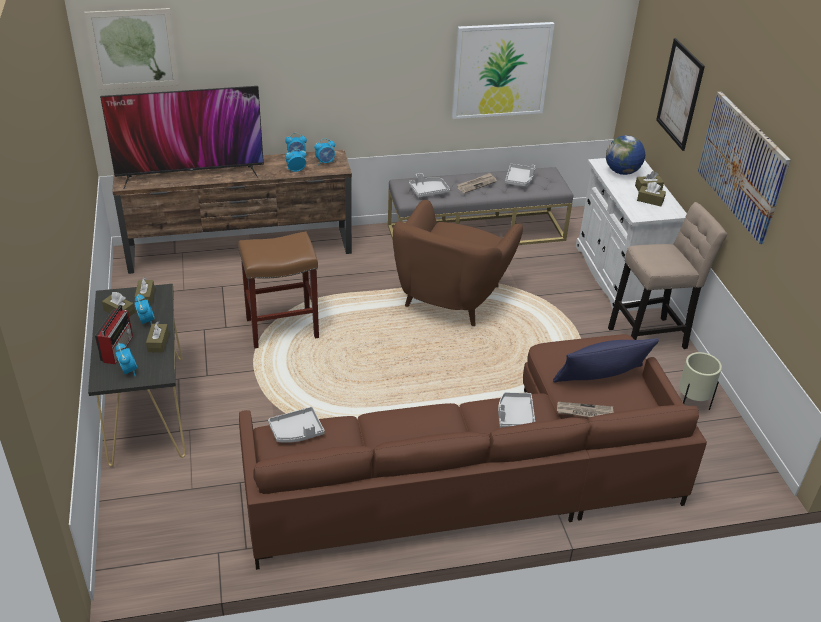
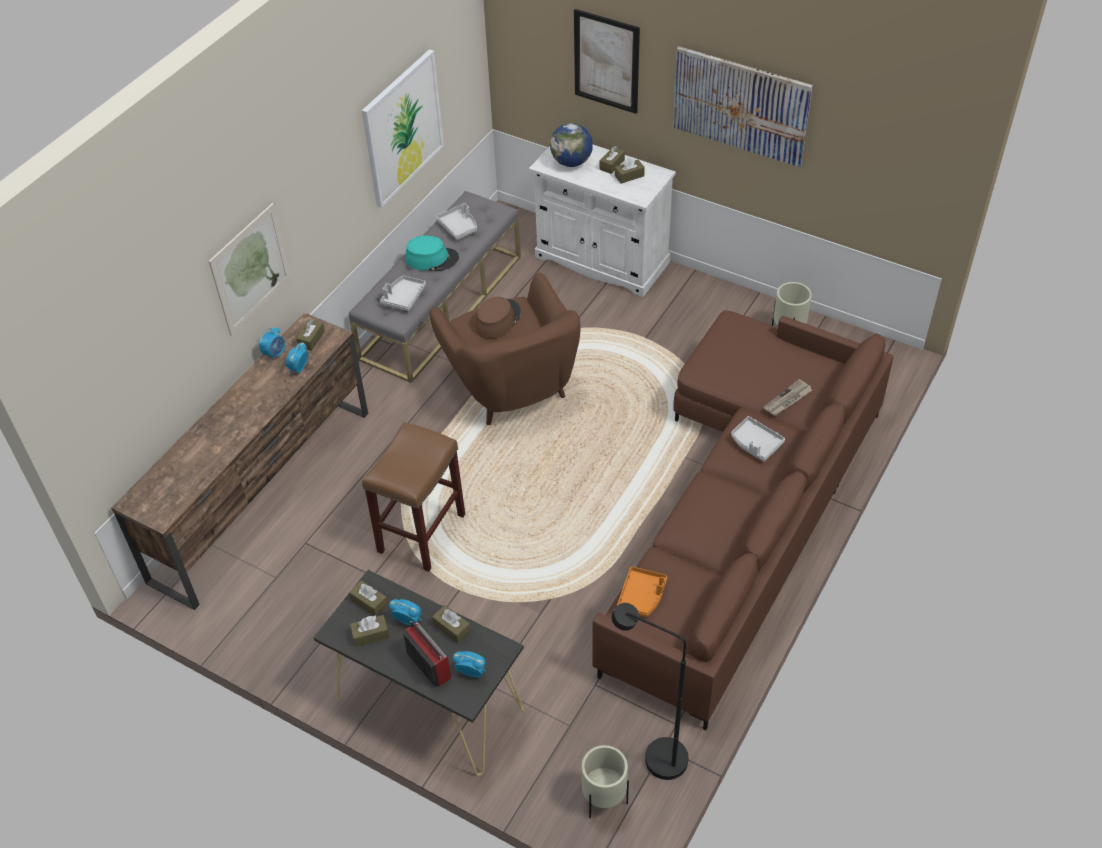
camera: 45 degrees left, 10 degrees up
picture [84,8,180,90] -> picture moved to [209,203,291,335]
television [100,86,264,188] -> none
grey tray [268,407,325,443] -> orange tray [617,566,667,617]
alarm clock [314,138,335,165] -> brown tissue box [296,319,325,351]
newspaper [457,173,497,193] -> turquoise hat [405,235,459,271]
blue pillow [553,338,659,383] -> none
beige stool [608,202,727,349] -> none
none -> brown hat [475,297,521,339]
none -> beige planter [582,745,629,818]
none -> black floor lamp [612,603,688,780]

